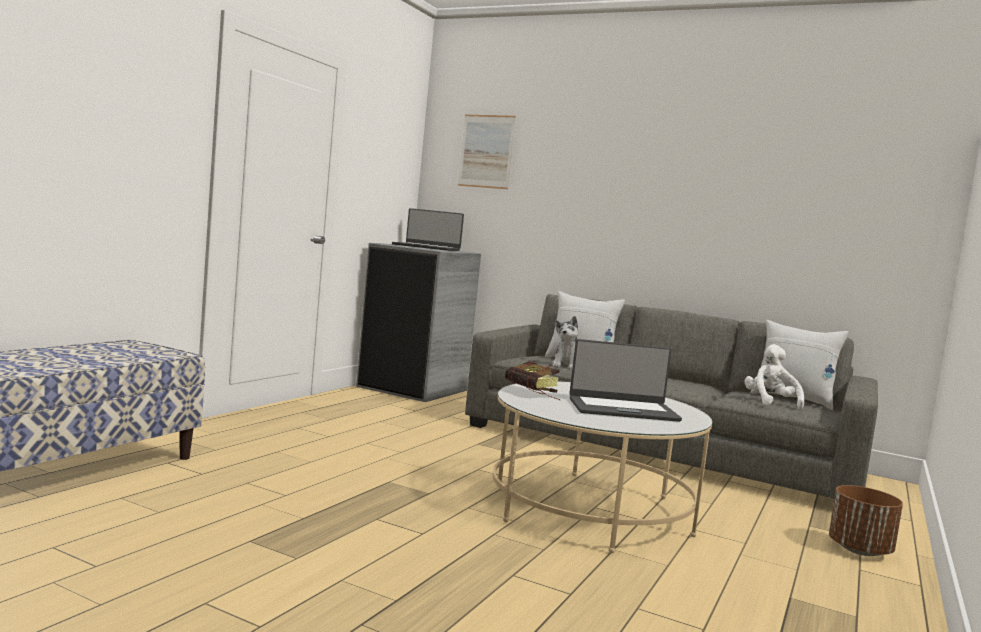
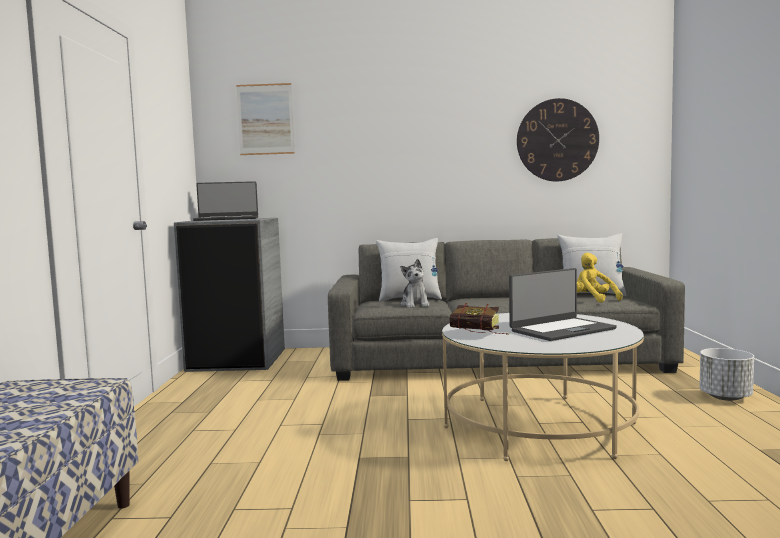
camera: 25 degrees left, 0 degrees up
white plush toy [744,344,804,410] -> yellow plush toy [577,253,623,302]
brown planter [829,485,903,556] -> white planter [699,348,754,401]
none -> wall clock [517,98,599,181]

